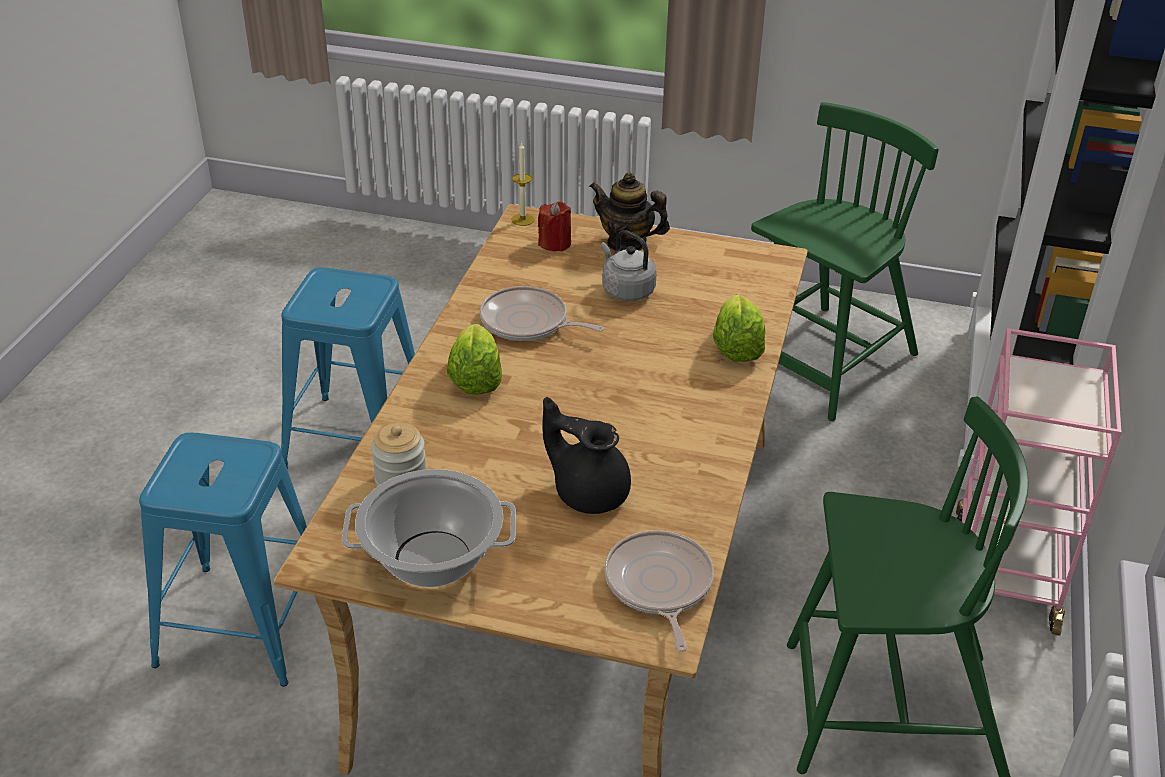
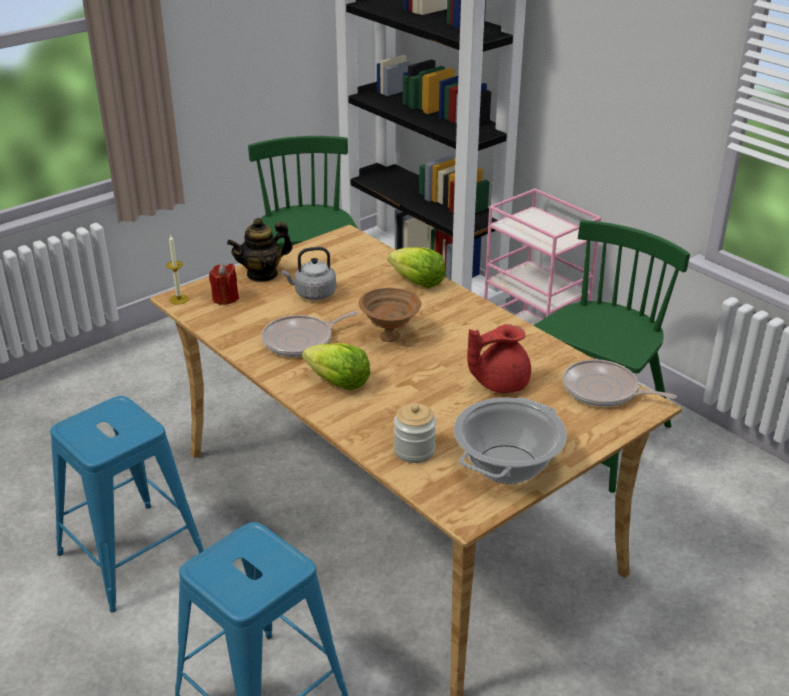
camera: 55 degrees left, 5 degrees down
black teapot [542,397,631,514] -> red teapot [467,324,531,393]
none -> brown bowl [359,288,421,342]

